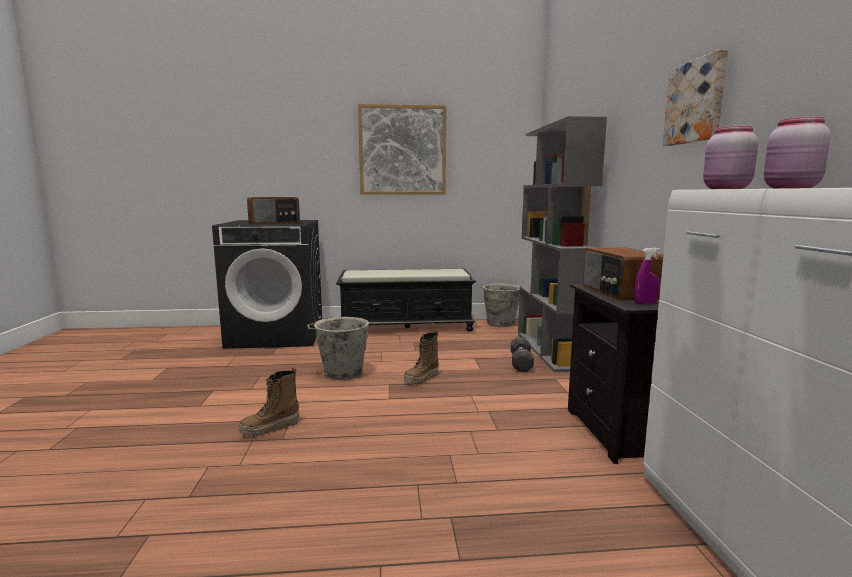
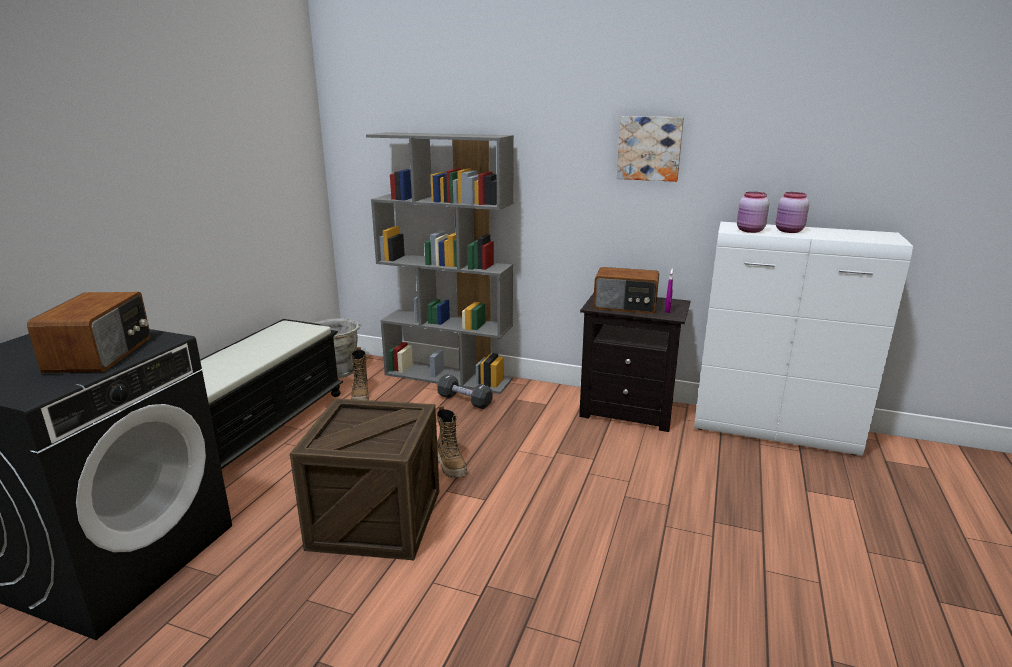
camera: 65 degrees left, 10 degrees up
boot [239,367,299,436] -> boot moved to [351,347,369,400]
grey bucket [307,317,369,380] -> crate [290,398,439,560]
picture [358,104,446,195] -> none

